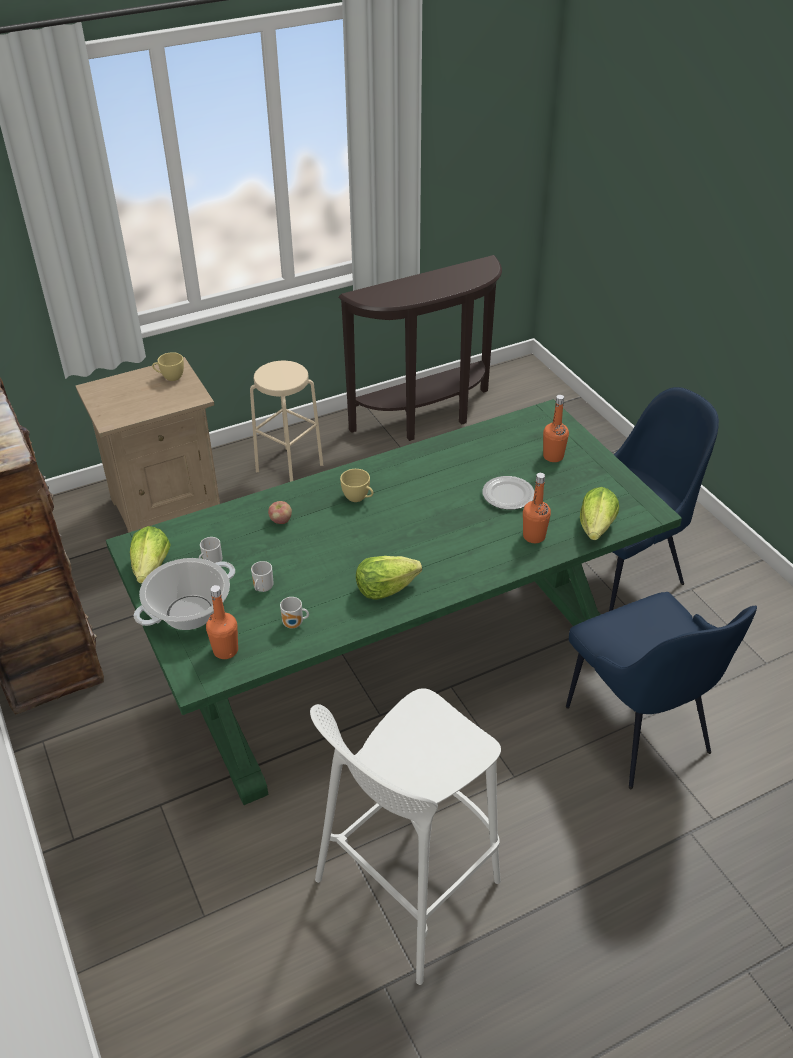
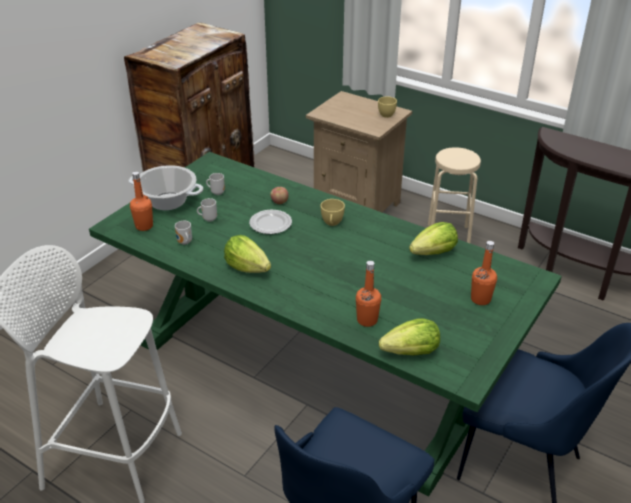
camera: 60 degrees right, 5 degrees down
lettuce [130,526,171,584] -> lettuce moved to [409,222,458,255]
plate [482,476,534,510] -> plate moved to [249,210,292,234]

